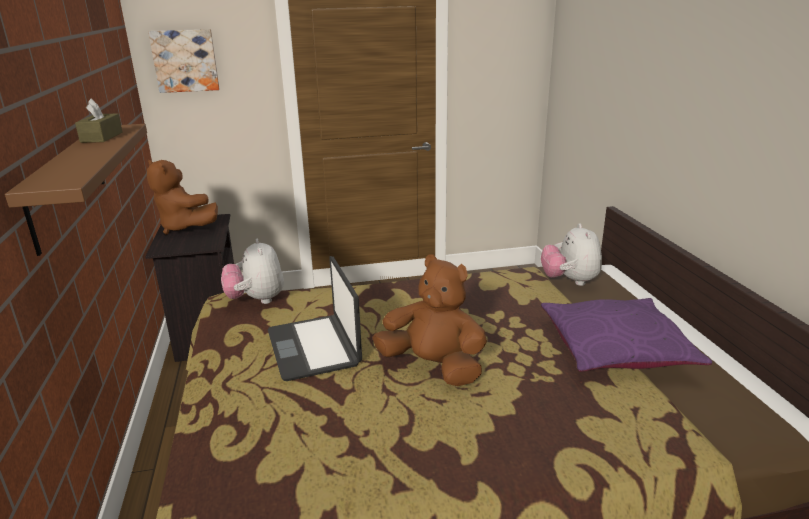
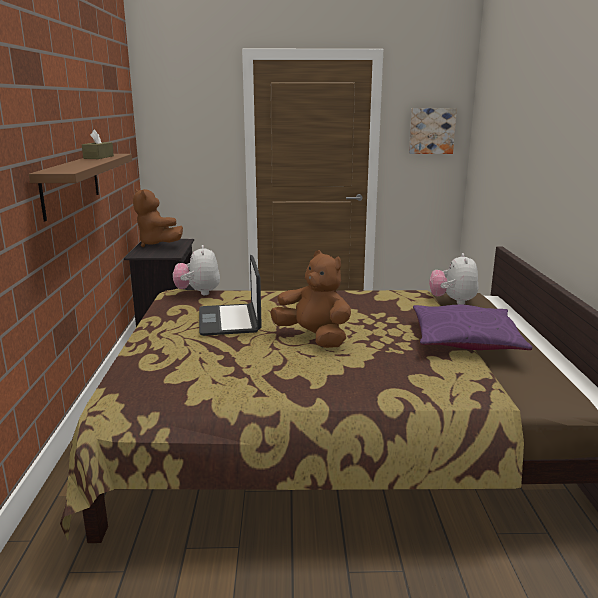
camera: 10 degrees right, 5 degrees down
picture [148,29,219,93] -> picture moved to [409,108,457,154]

